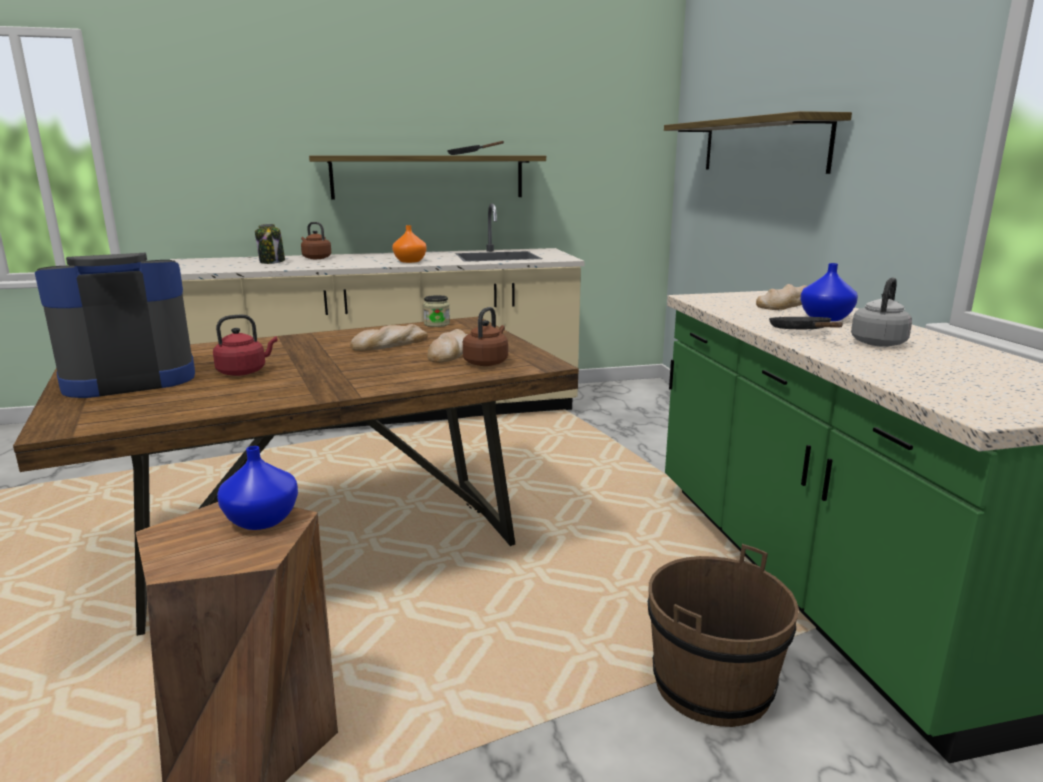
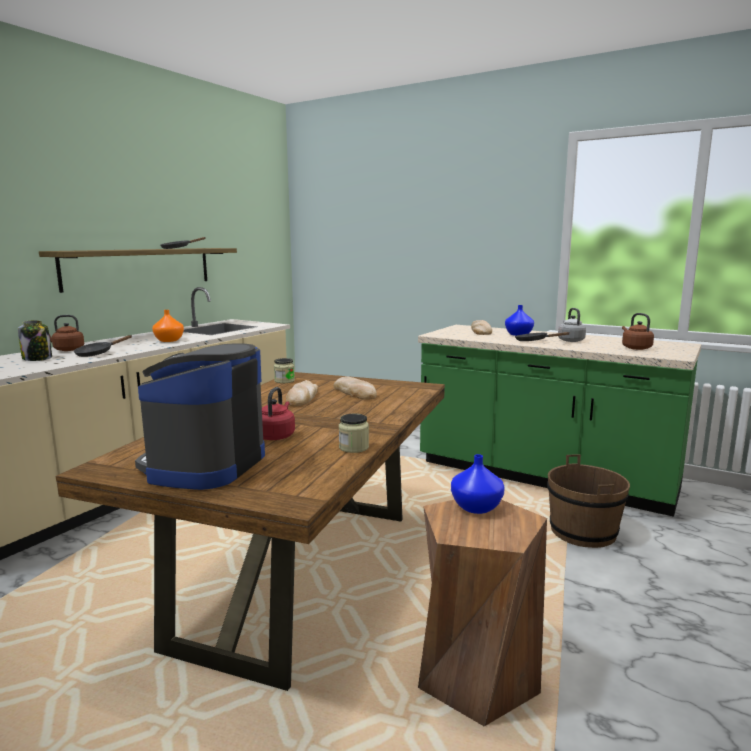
camera: 45 degrees left, 5 degrees down
brown kettle [463,307,508,366] -> brown kettle moved to [622,313,654,350]
shelf [664,111,852,174] -> none
none -> black frying pan [74,335,132,357]
none -> jar [339,414,369,453]

